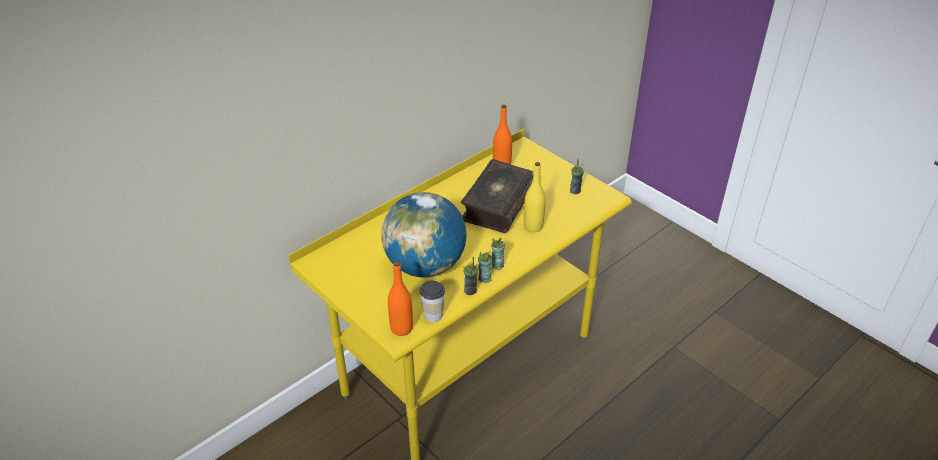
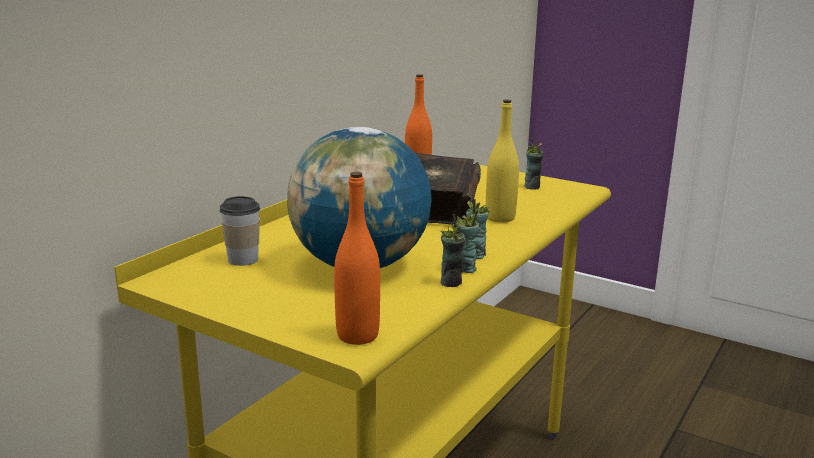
camera: 15 degrees left, 20 degrees down
cup [420,280,445,322] -> cup moved to [220,196,260,266]

